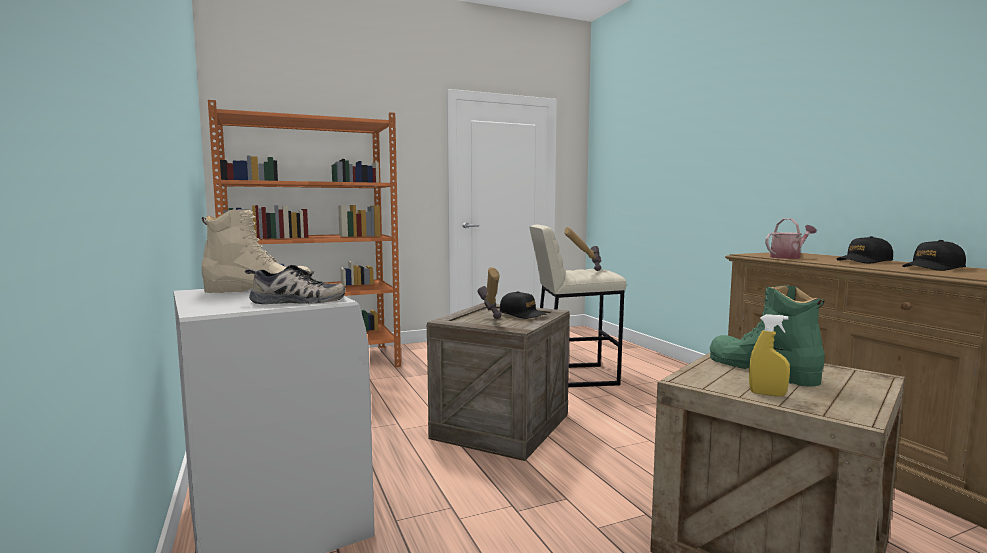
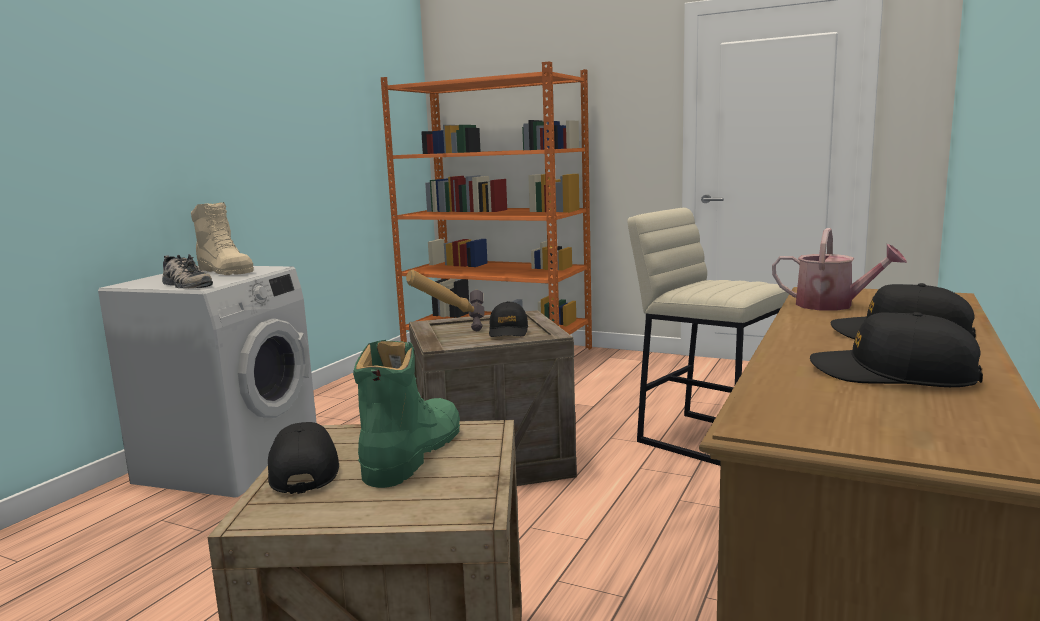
camera: 50 degrees right, 5 degrees up
hammer [565,227,601,271] -> none
yellow spray bottle [749,314,790,397] -> black cap [268,422,339,494]

